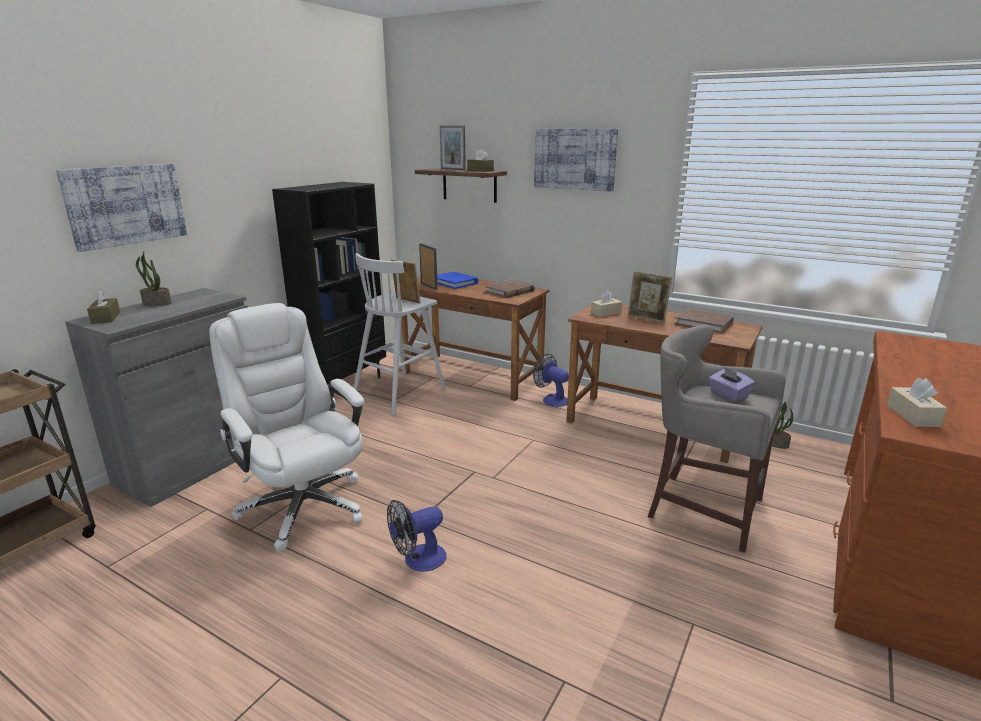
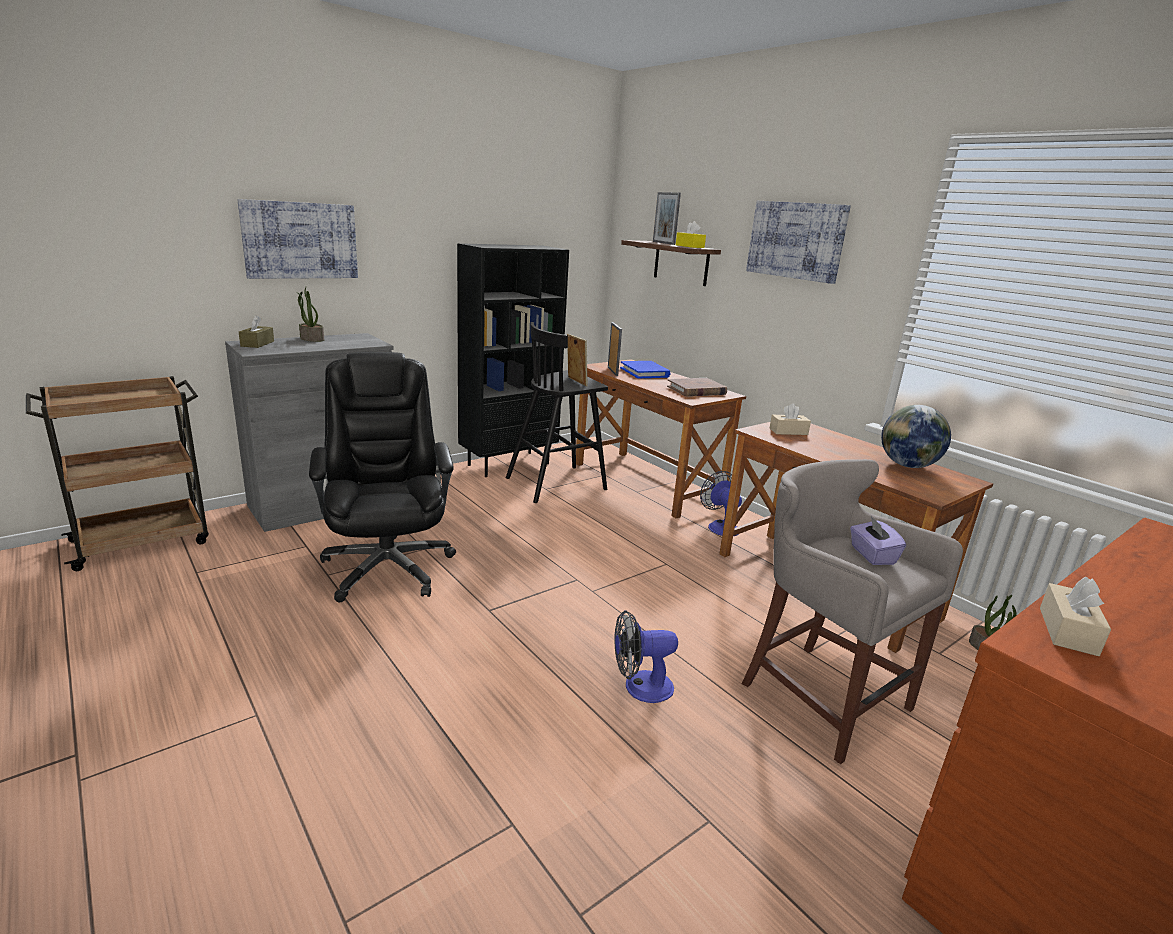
camera: 20 degrees right, 0 degrees up
white office chair [209,303,364,552] -> black office chair [309,352,456,602]
white stool [354,253,445,415] -> black stool [506,322,608,503]
fan [387,500,446,572] -> fan moved to [614,610,678,703]
brown tissue box [467,149,494,172] -> yellow tissue box [676,221,706,248]
picture frame [628,271,672,323] -> none
brown book [674,308,734,333] -> globe [881,405,951,468]

